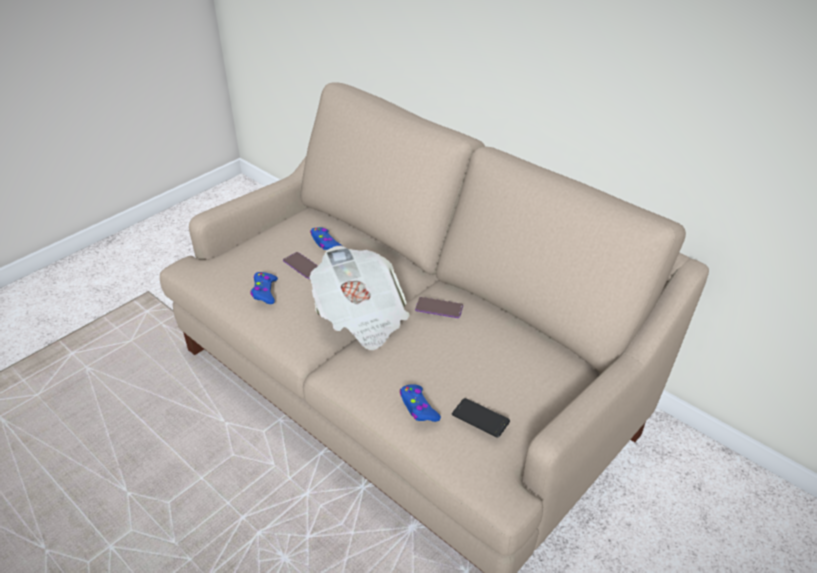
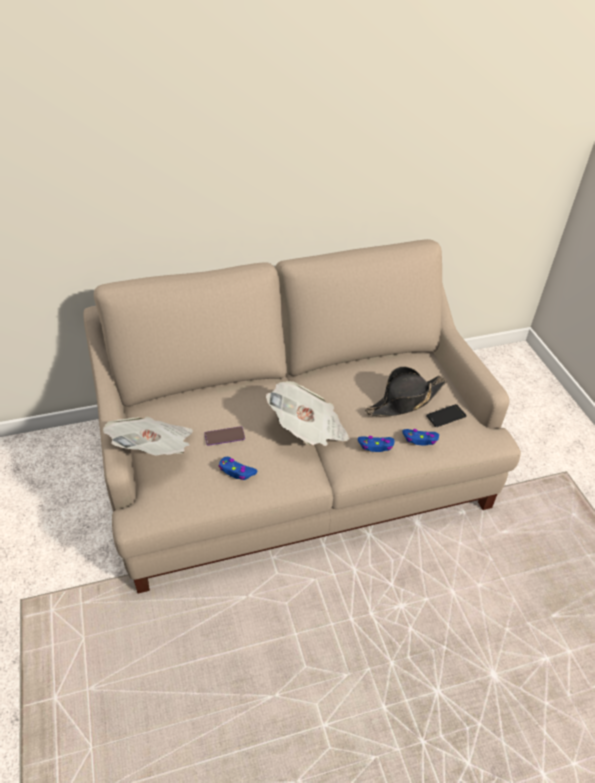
camera: 60 degrees left, 5 degrees up
blue game controller [310,227,342,250] -> blue game controller moved to [358,436,395,452]
phone [415,297,463,318] -> none
none -> newspaper [103,417,193,455]
none -> black hat [365,366,446,416]

